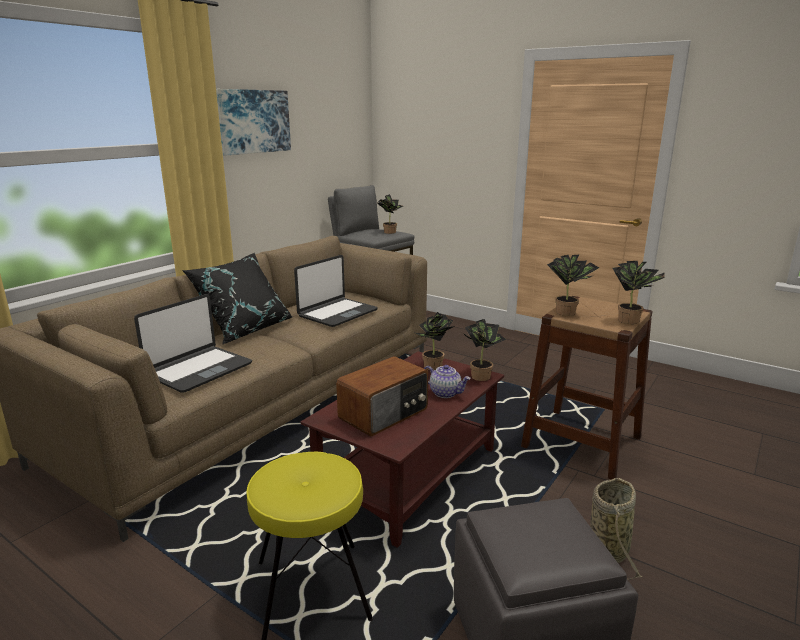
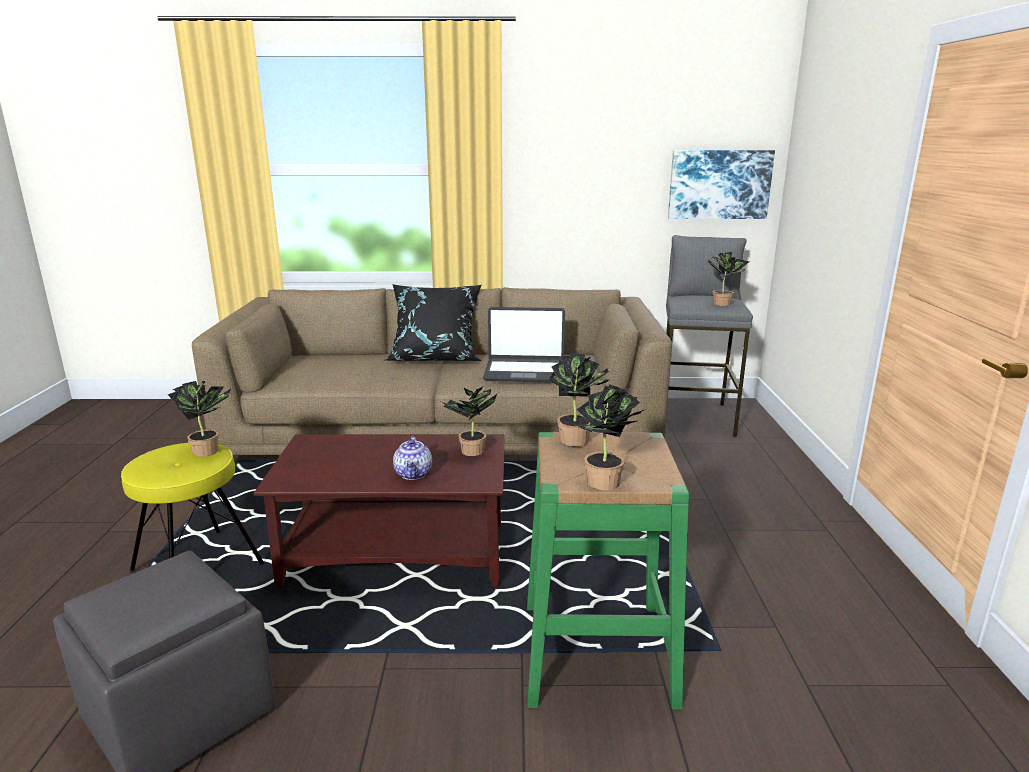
camera: 55 degrees right, 0 degrees up
laptop [134,294,252,393] -> none
picture [216,89,291,156] -> picture moved to [668,150,775,219]
radio [336,356,428,436] -> none
potted plant [463,319,506,381] -> potted plant moved to [168,381,231,457]
brown stool [521,296,653,480] -> green stool [527,432,690,709]
basket [590,478,642,579] -> none

